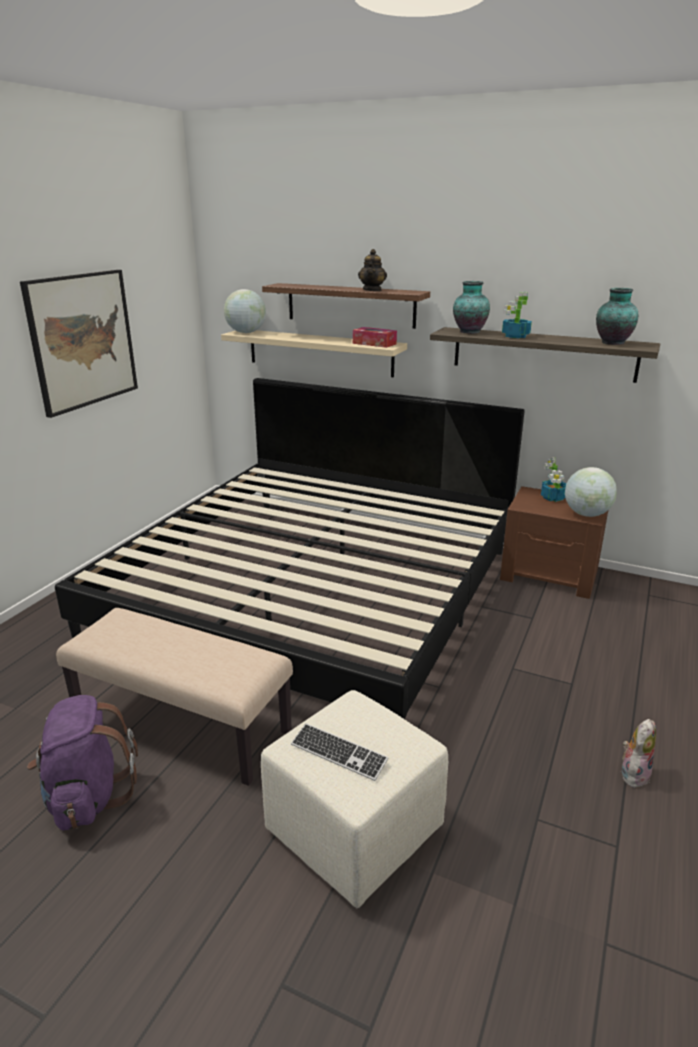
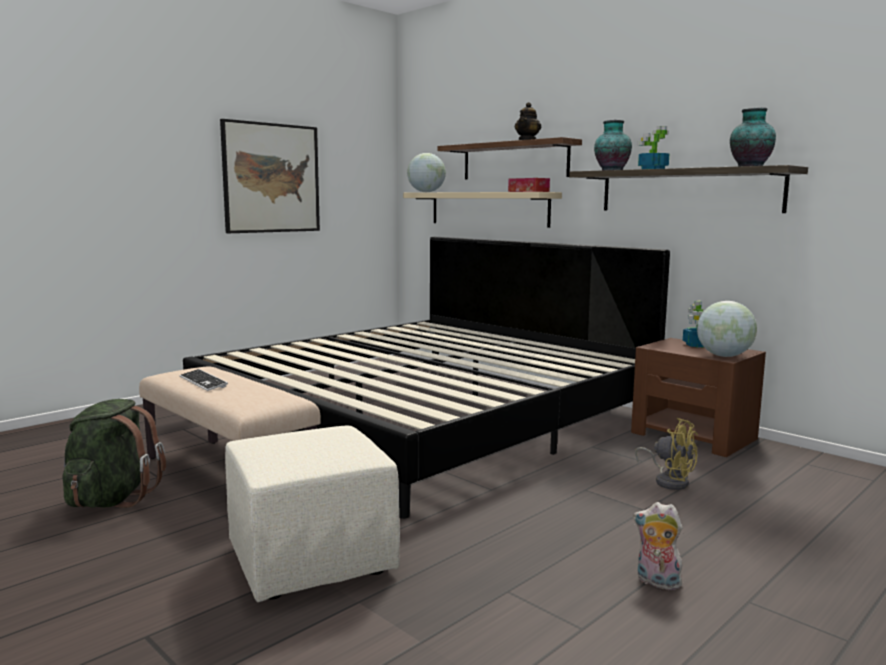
camera: 20 degrees right, 15 degrees down
purple backpack [27,695,138,831] -> green backpack [62,399,166,508]
keyboard [291,723,388,781] -> keyboard moved to [179,369,228,391]
plush toy [622,719,656,788] -> plush toy turned 120 degrees counterclockwise [633,502,685,590]
none -> yellow fan [635,418,698,490]

